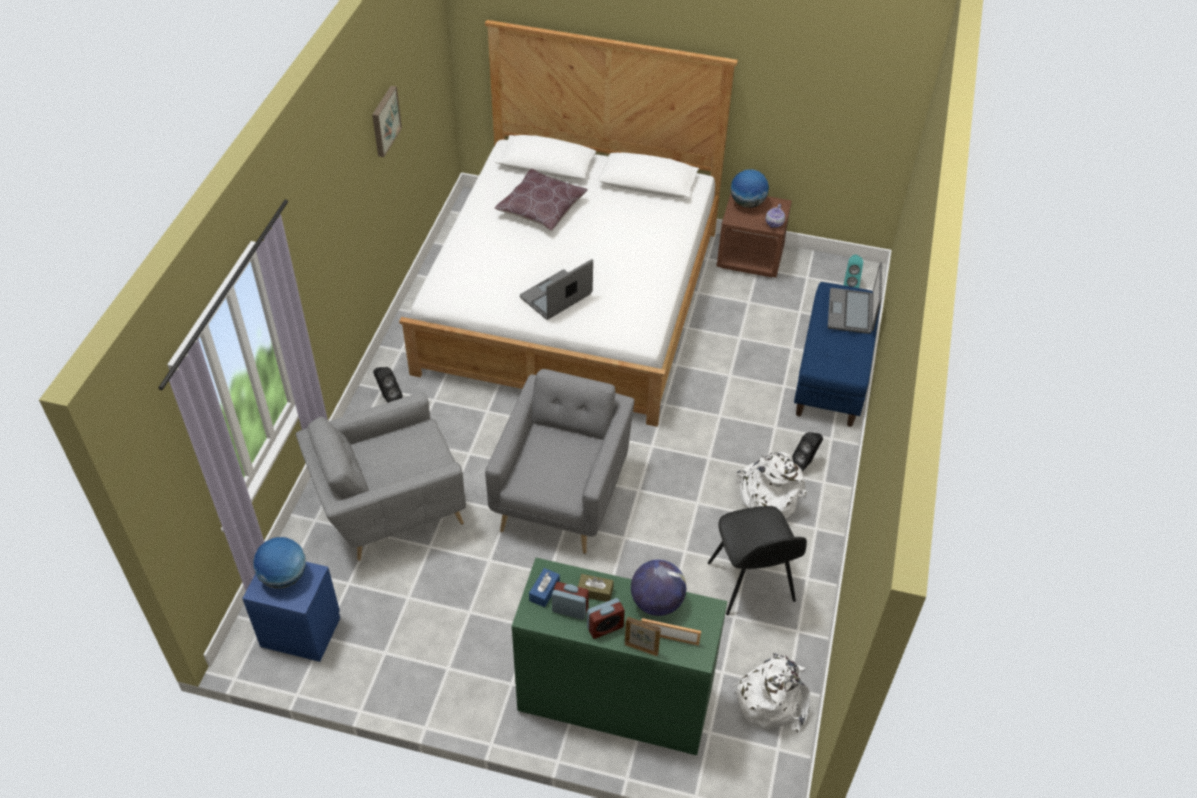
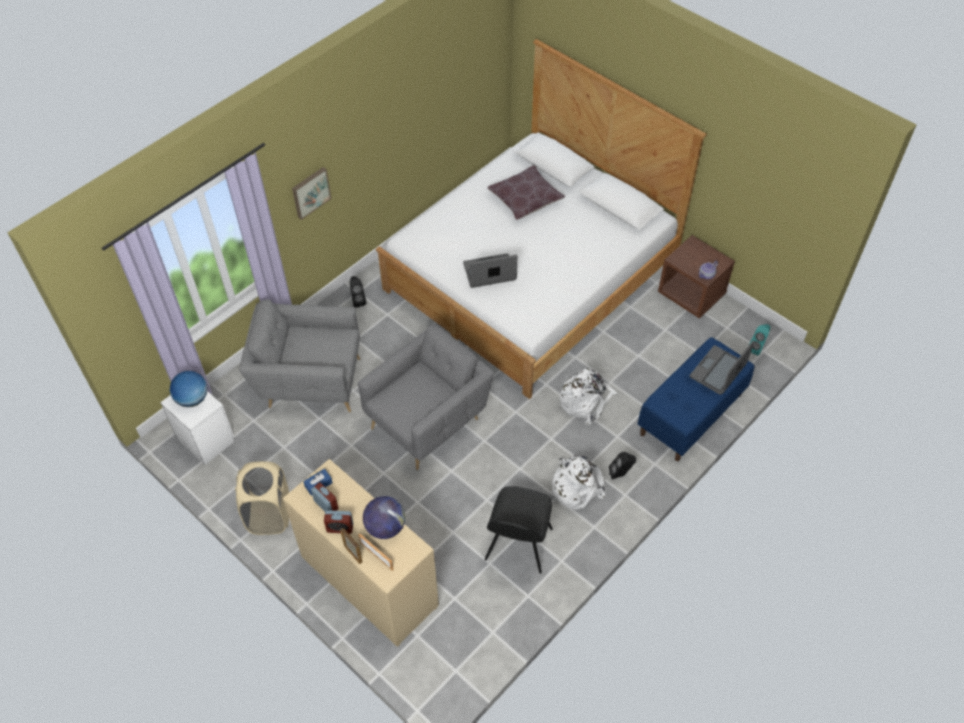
camera: 30 degrees right, 5 degrees up
blue nightstand [242,562,340,662] -> white nightstand [160,391,234,465]
picture [372,86,402,157] -> picture moved to [292,167,331,220]
green dresser [512,558,727,755] -> beige dresser [283,459,439,646]
brown tissue box [578,574,614,602] -> none
globe [730,169,769,208] -> none
white backpack [733,653,810,733] -> white backpack moved to [560,368,618,425]
none -> beige laundry basket [235,461,289,535]

